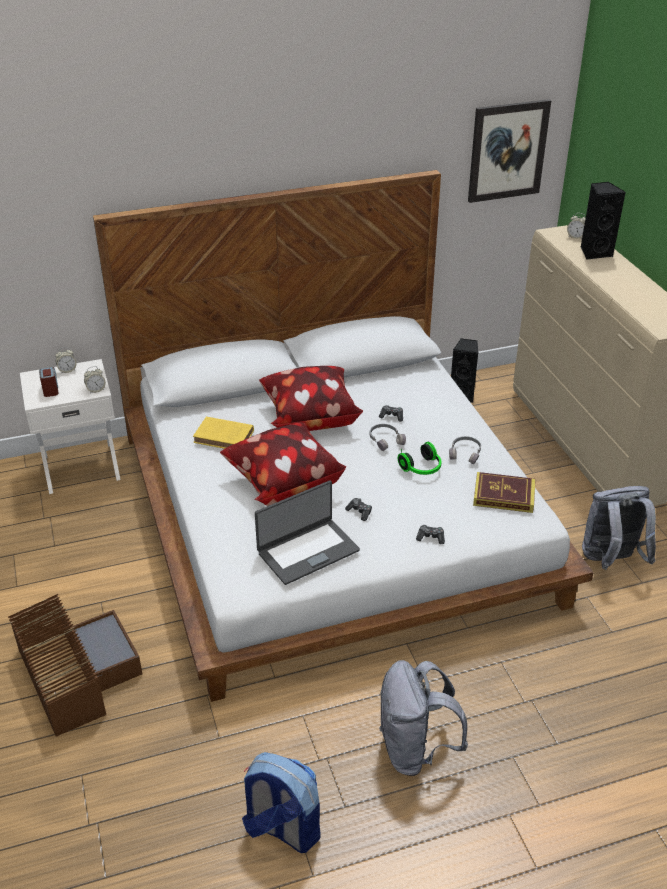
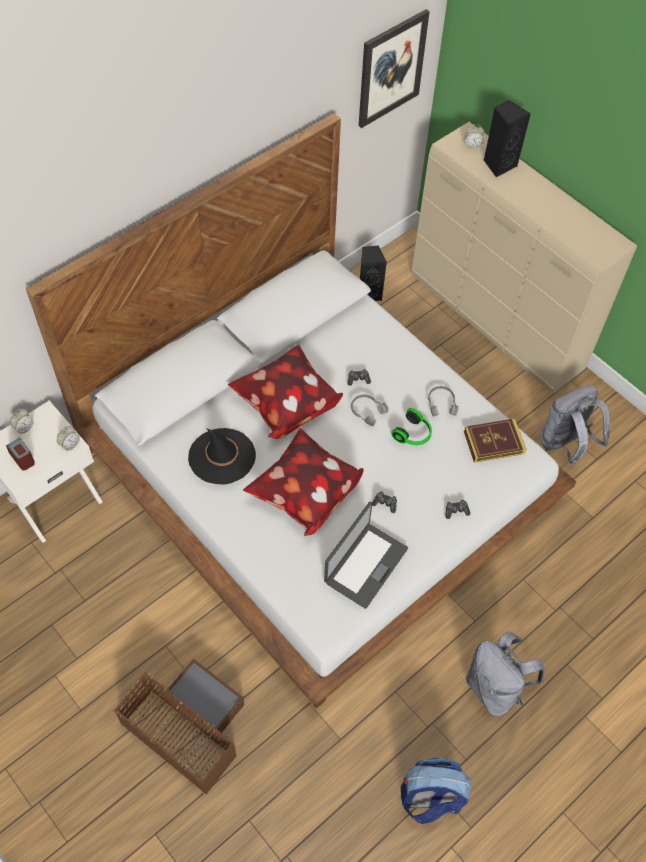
camera: 25 degrees left, 20 degrees up
yellow book [193,417,254,449] -> black hat [188,428,256,484]

